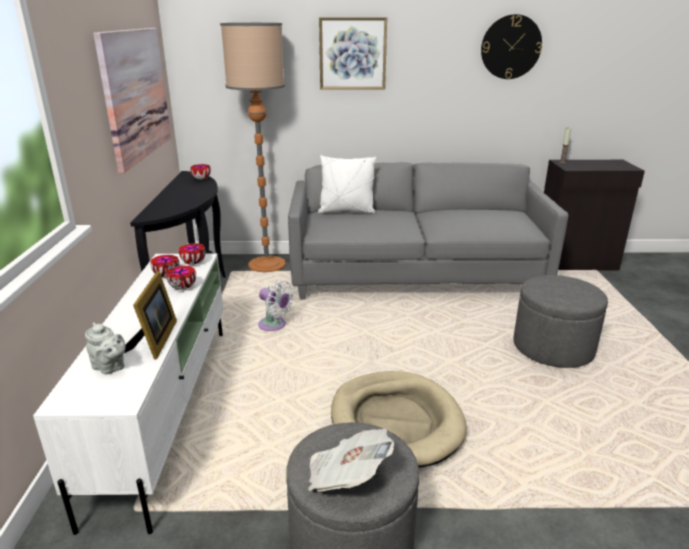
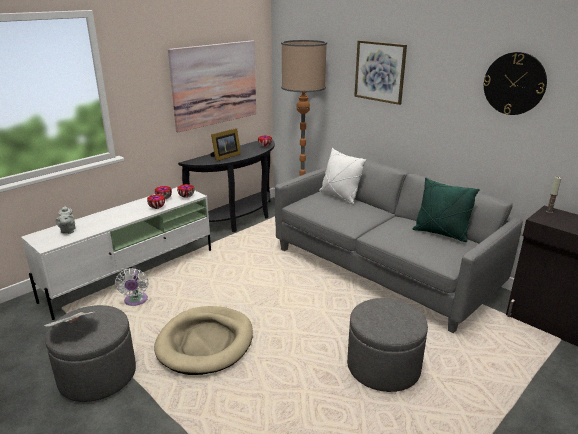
camera: 45 degrees right, 0 degrees up
picture frame [124,271,177,360] -> picture frame moved to [210,128,241,161]
white fan [258,281,294,331] -> white fan moved to [115,268,149,306]
none -> green pillow [413,177,480,242]

